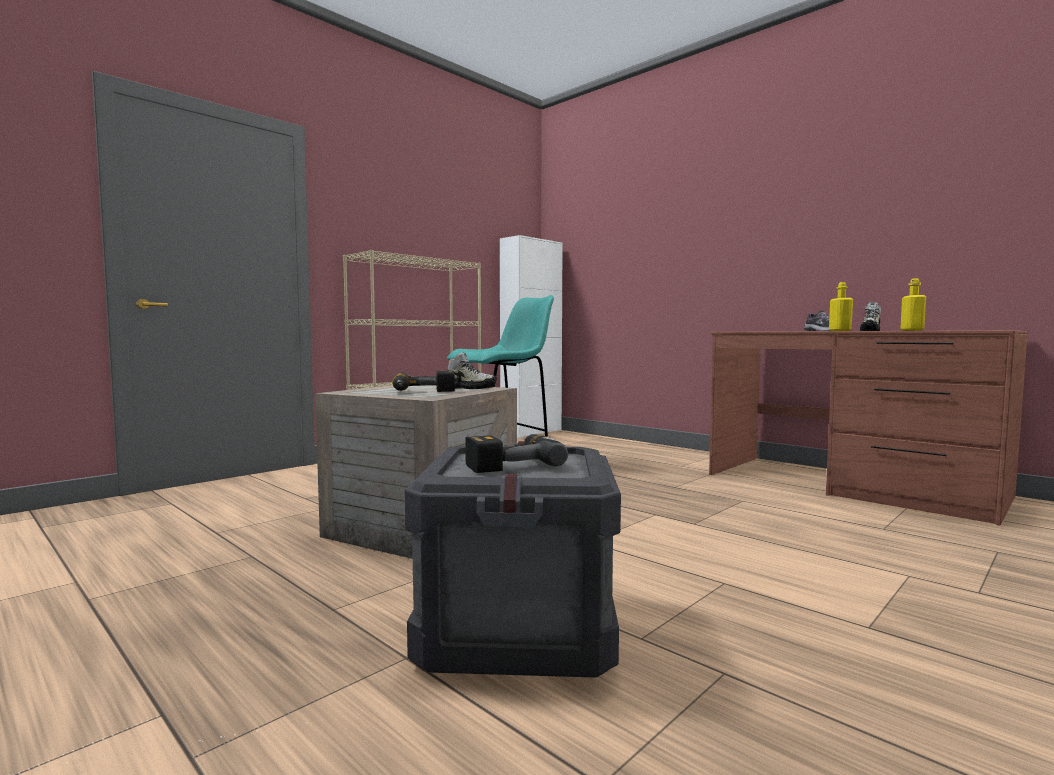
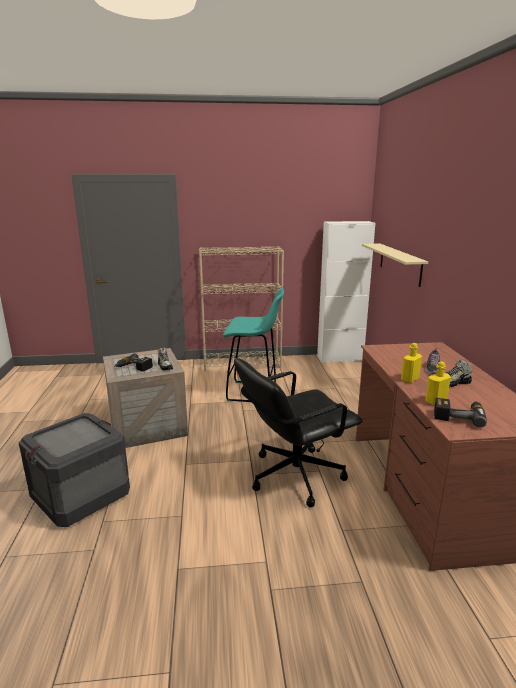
camera: 40 degrees right, 15 degrees up
power drill [465,434,568,473] -> power drill moved to [434,398,487,428]
none -> black office chair [234,358,363,507]
none -> beige shelf [362,243,428,287]

